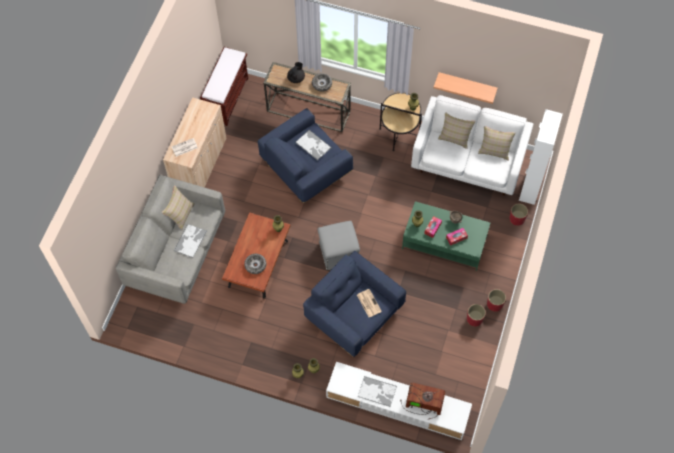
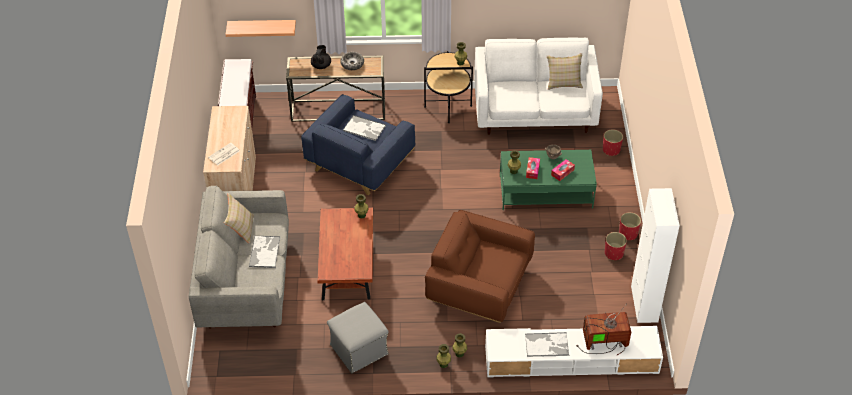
camera: 20 degrees left, 15 degrees down
bowl [244,254,266,274] -> none
blue armchair [303,251,406,357] -> brown armchair [425,210,535,323]
grey ottoman [318,221,360,270] -> grey ottoman moved to [327,302,389,374]
newspaper [357,289,382,317] -> none
shelf [434,72,498,104] -> shelf moved to [226,20,296,37]
beige pillow [438,112,476,149] -> none
white cabinet [519,109,563,205] -> white cabinet moved to [631,188,680,323]

